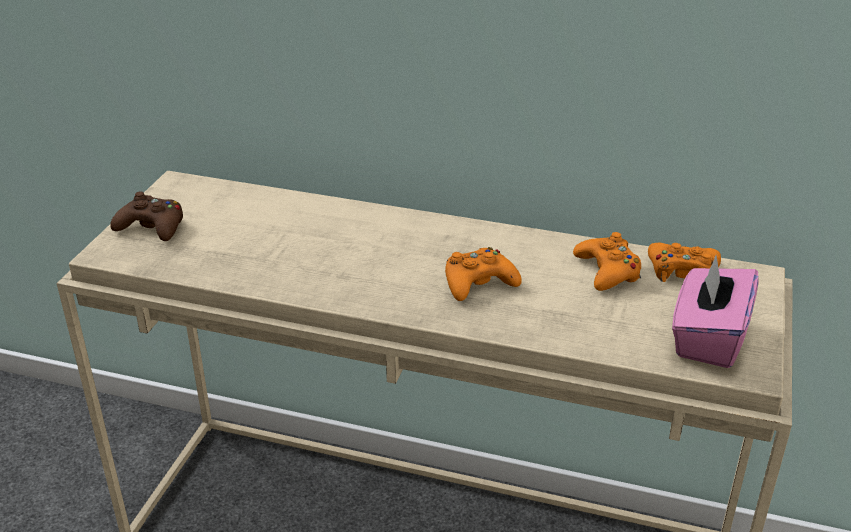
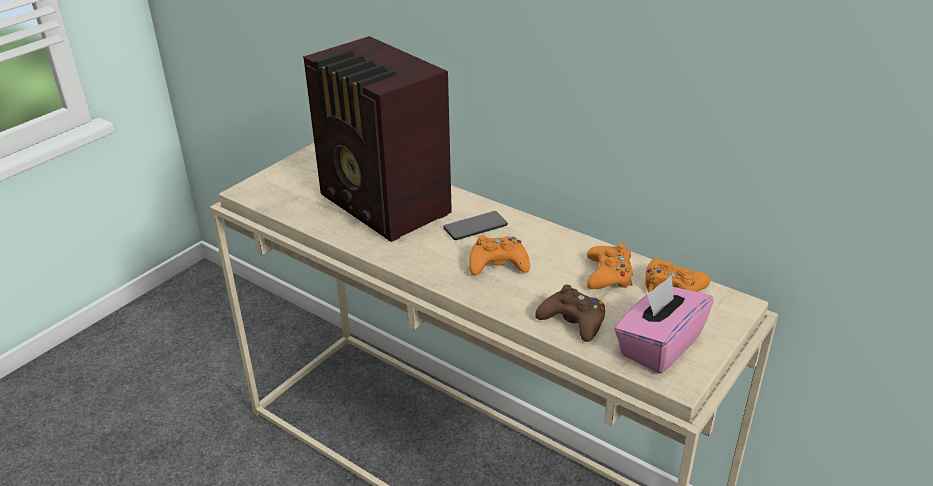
camera: 20 degrees right, 0 degrees up
brown game controller [110,192,183,241] -> brown game controller moved to [535,285,605,342]
none -> radio [303,36,452,242]
none -> phone [443,211,508,240]

